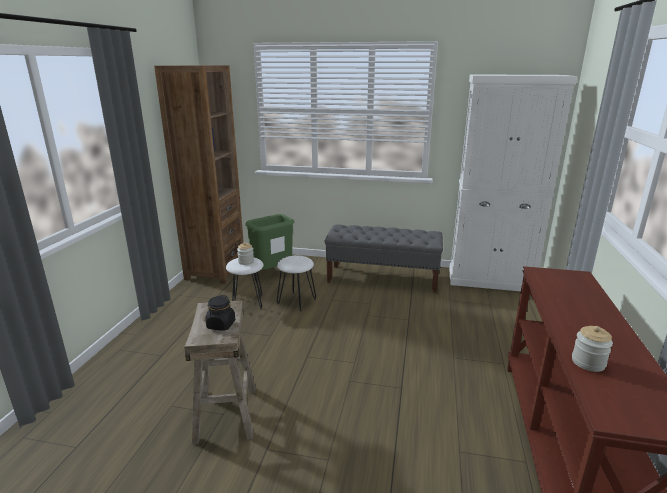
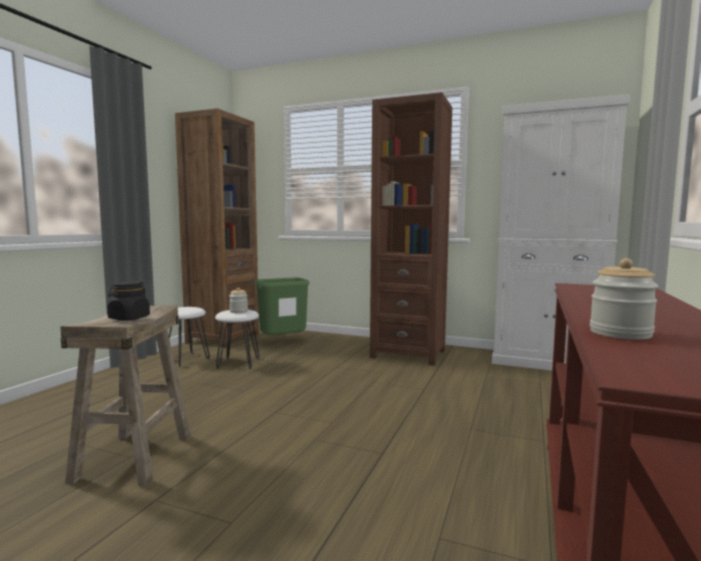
camera: 10 degrees right, 15 degrees down
white stool [277,255,316,311] -> white stool moved to [169,307,210,367]
grey bench [324,224,443,293] -> brown bookcase [370,92,452,366]

